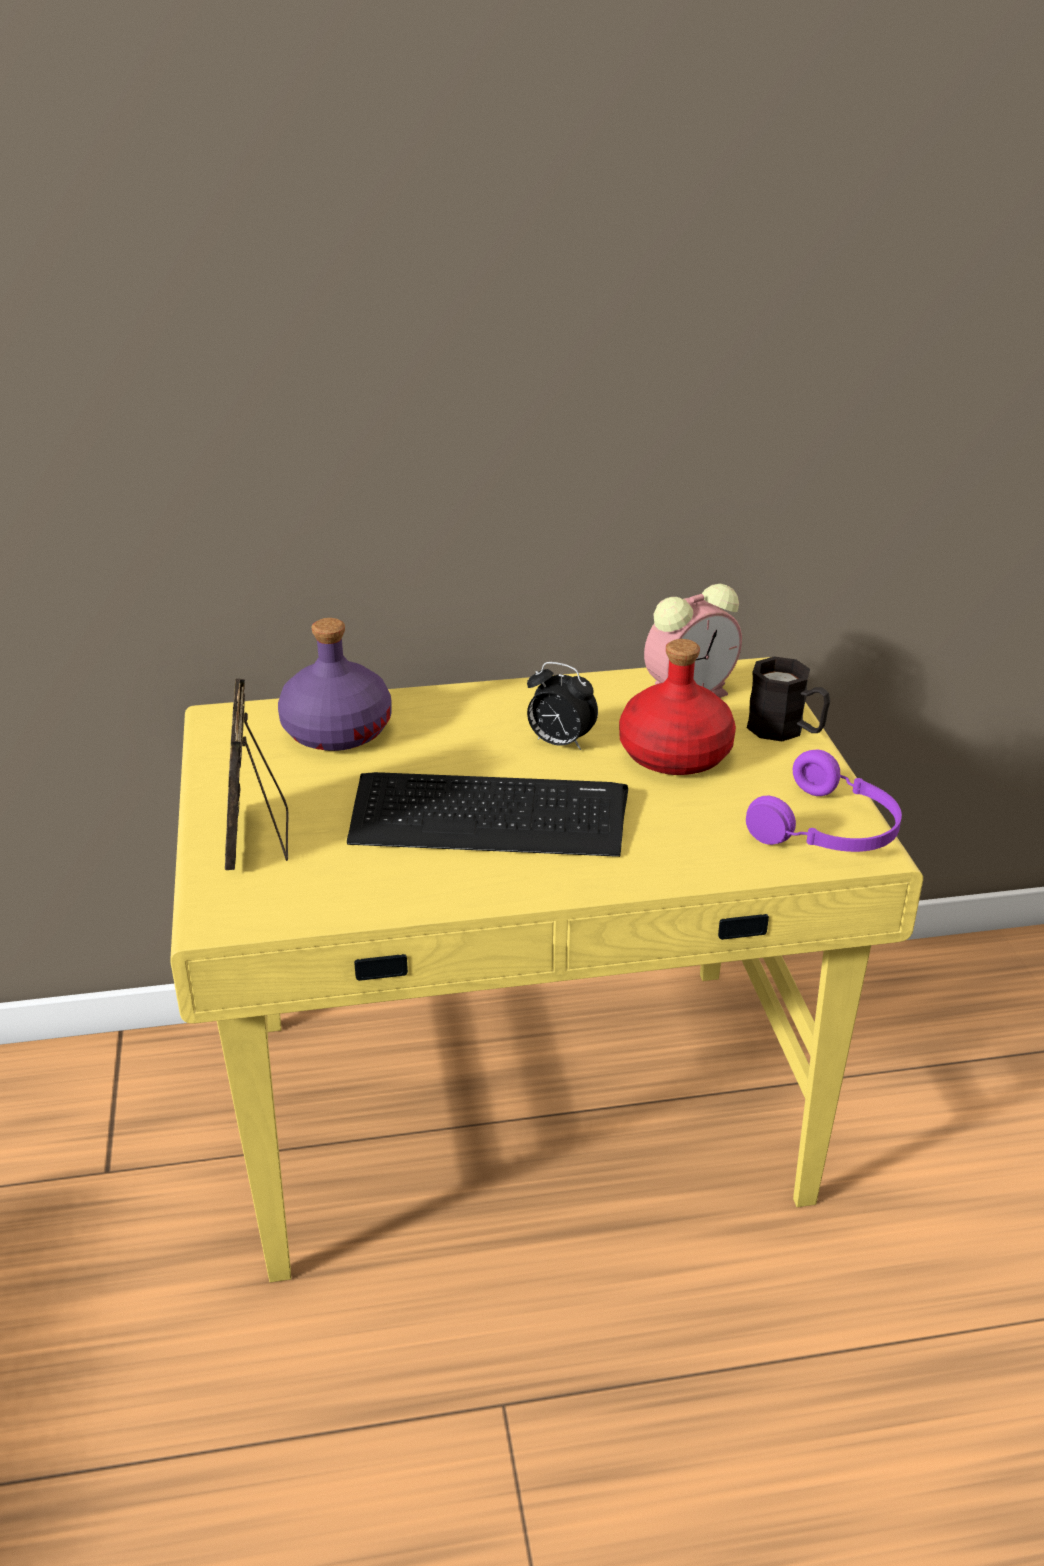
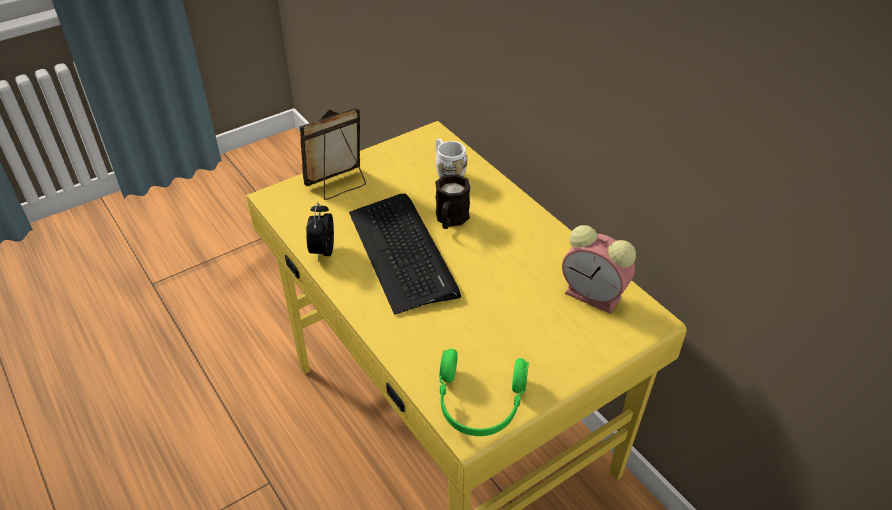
camera: 65 degrees right, 10 degrees up
purple bottle [278,618,392,751] -> white mug [435,139,467,178]
alarm clock [527,662,598,750] -> alarm clock moved to [306,202,334,262]
red bottle [619,639,736,775] -> none
purple headphones [746,750,902,852] -> green headphones [439,349,529,436]
black mug [747,657,830,741] -> black mug moved to [435,174,470,229]

